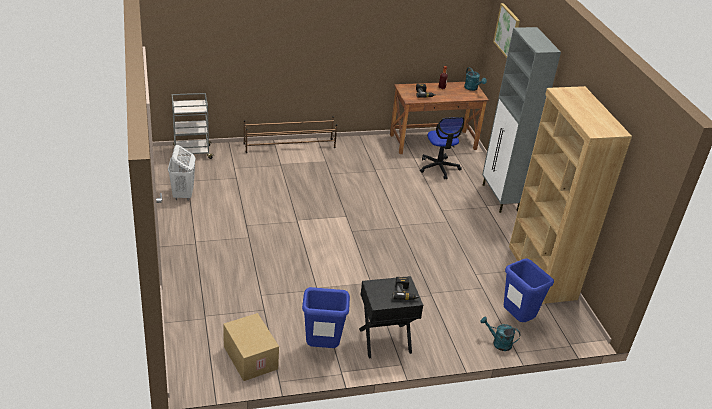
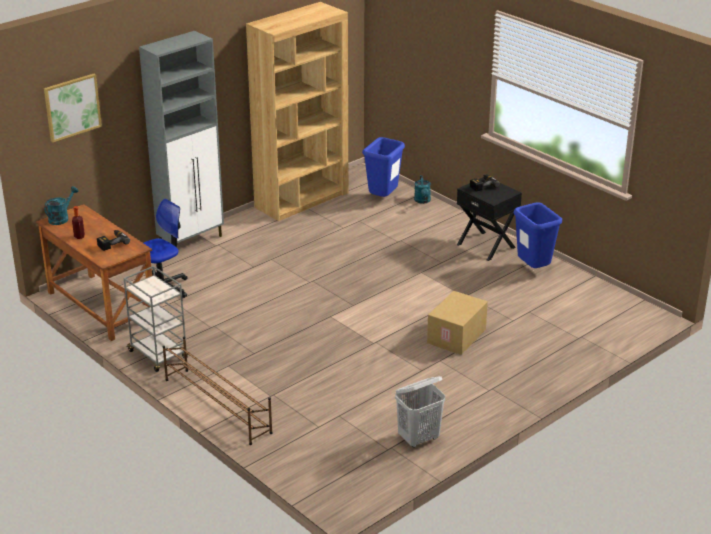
camera: 115 degrees left, 5 degrees down
grey cart [172,93,214,159] -> grey cart moved to [123,266,188,372]
cardboard box [223,313,279,381] -> cardboard box moved to [427,291,488,355]

